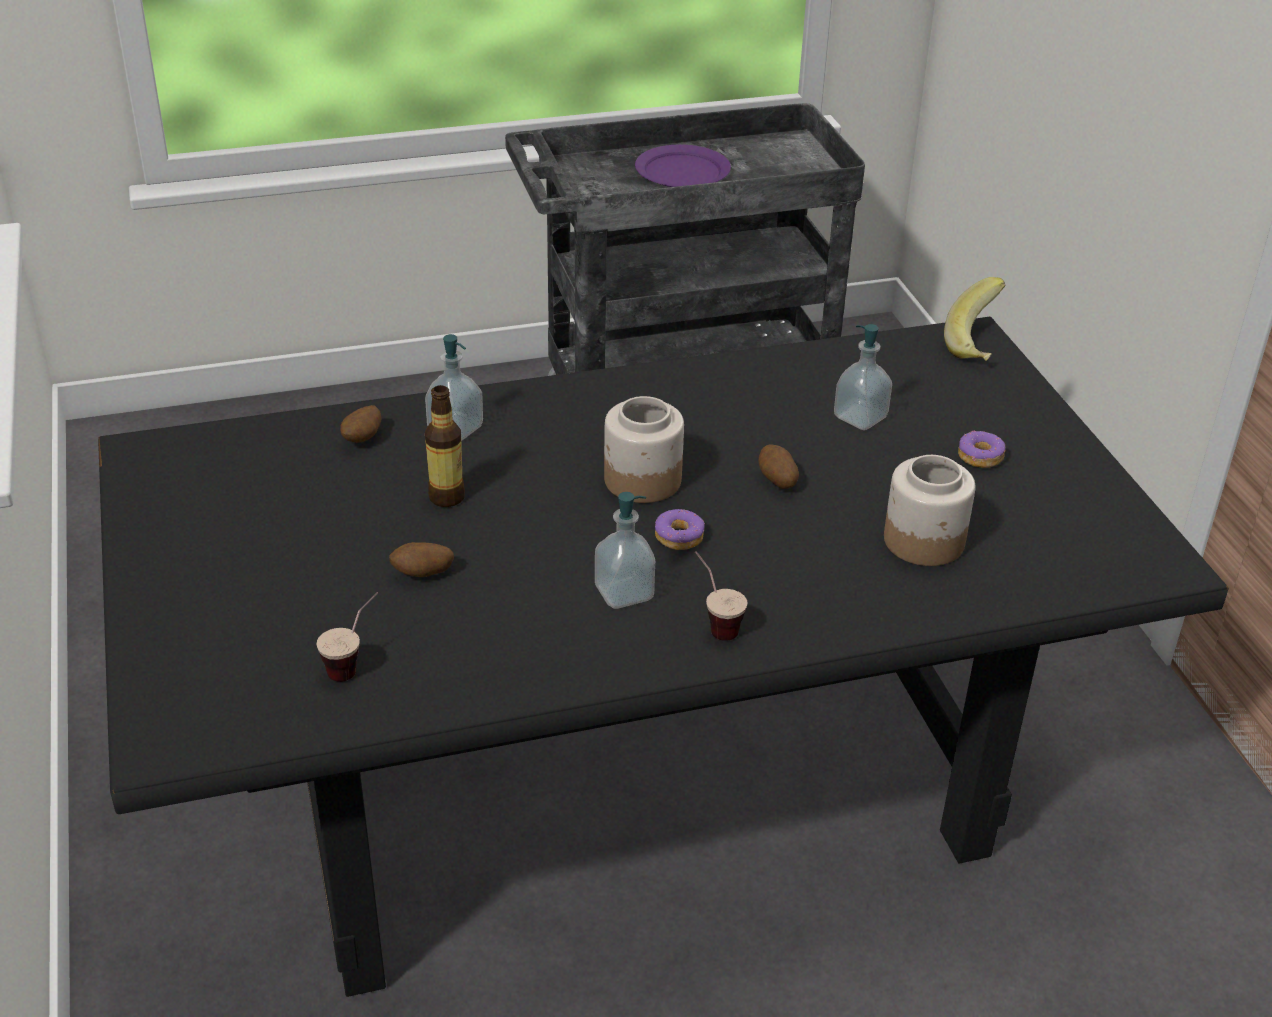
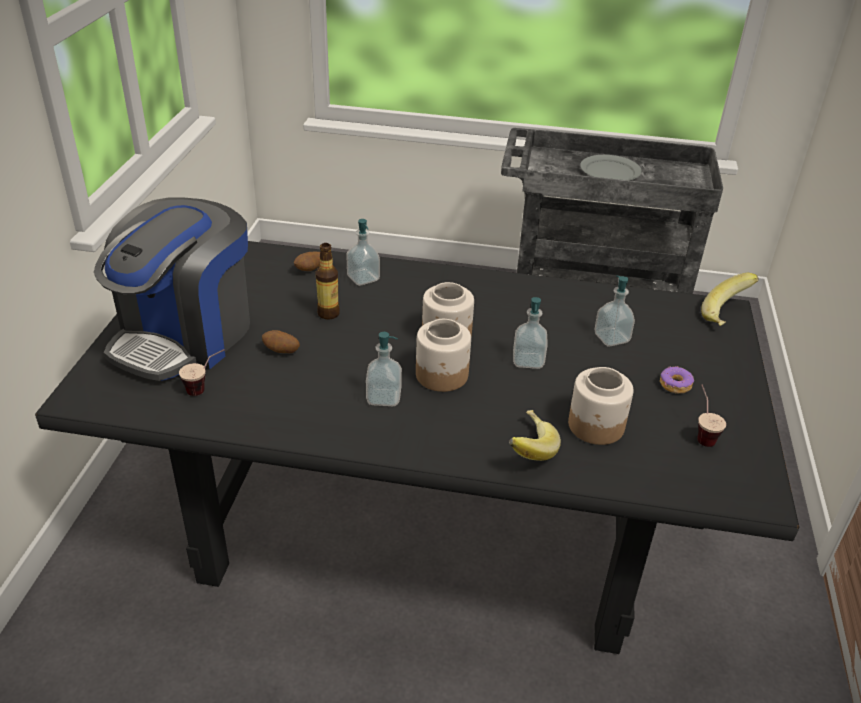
camera: 25 degrees right, 0 degrees up
purple plate [635,144,731,187] -> grey plate [580,155,642,180]
donut [655,509,705,550] -> jar [416,319,471,392]
cup [695,551,747,641] -> cup moved to [697,385,726,447]
potato [759,445,799,489] -> soap dispenser [513,297,548,369]
none -> coffee machine [94,198,250,381]
none -> banana [509,410,561,461]

